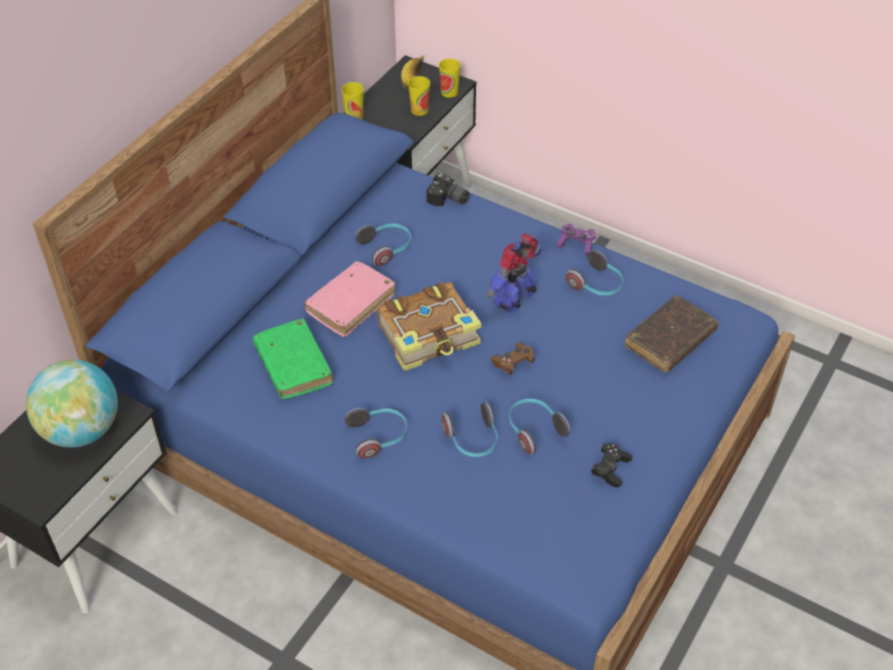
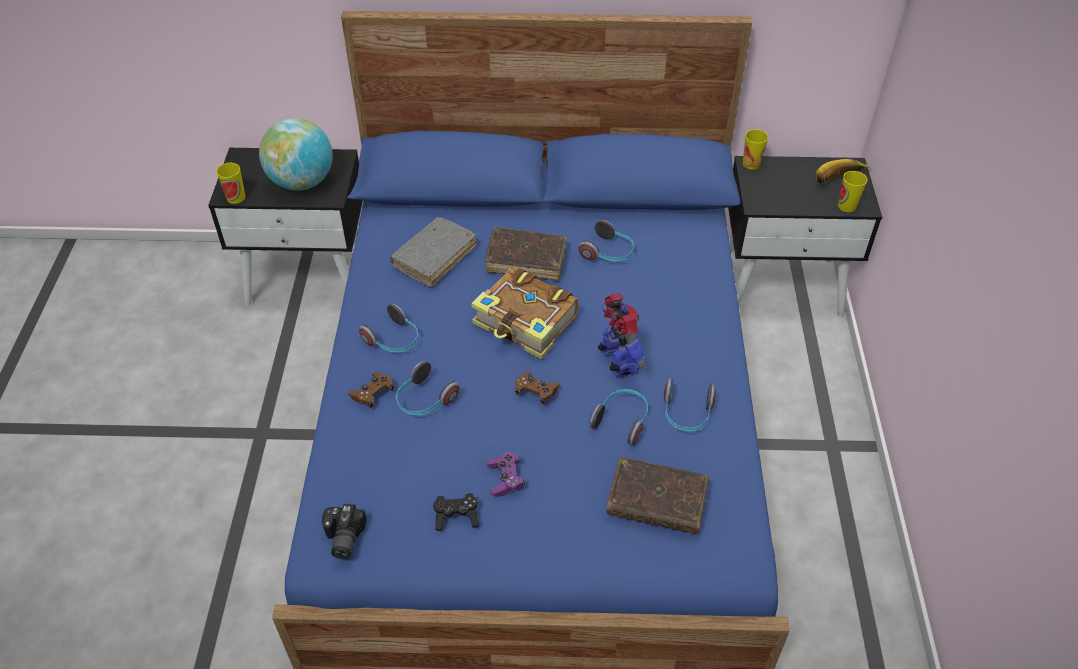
camera: 60 degrees right, 0 degrees up
green book [253,319,333,399] -> grey book [390,217,477,287]
pink book [304,261,395,337] -> brown book [485,227,567,281]
cup [408,76,430,116] -> cup moved to [216,163,245,204]
camera [427,173,470,207] -> camera moved to [322,504,367,559]
toy robot [486,233,541,313] -> toy robot turned 60 degrees clockwise [598,293,646,378]
headphones [509,399,571,455] -> headphones moved to [590,389,648,445]
purple game controller [557,223,596,255] -> purple game controller moved to [487,452,525,497]
none -> brown game controller [348,372,394,408]

